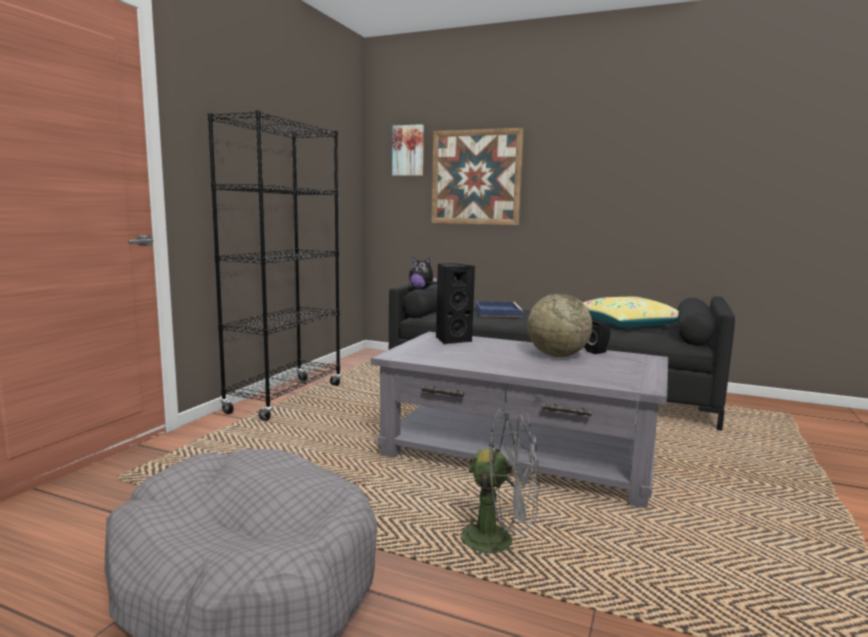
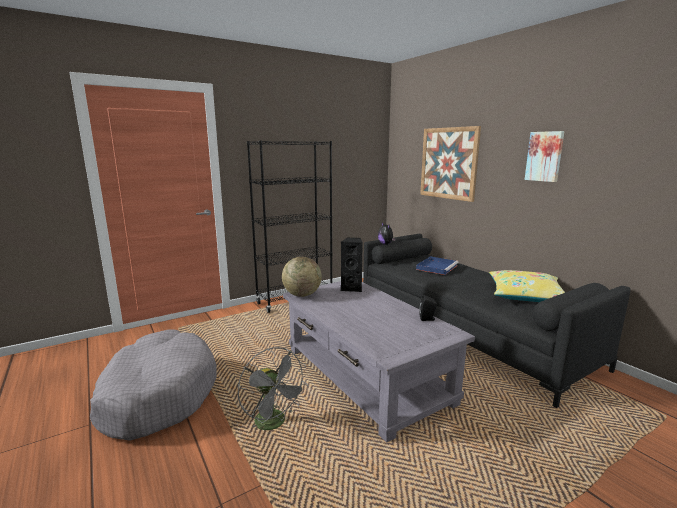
camera: 35 degrees right, 5 degrees up
picture [392,124,424,176] -> picture moved to [525,131,565,182]
globe [527,294,592,357] -> globe moved to [282,257,322,297]

